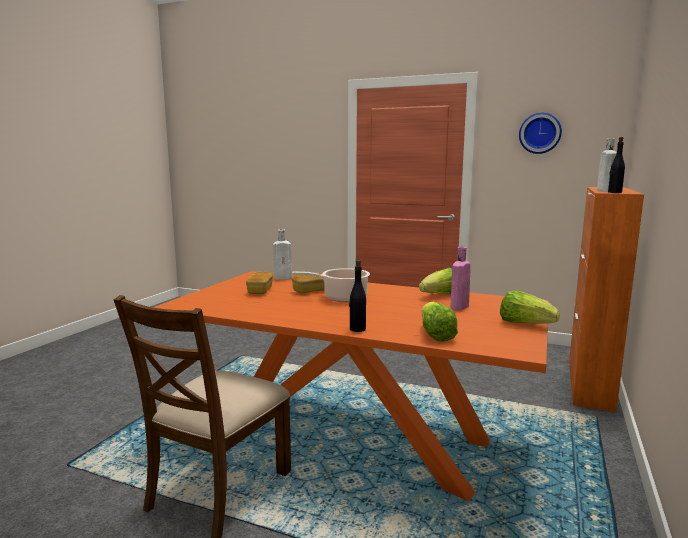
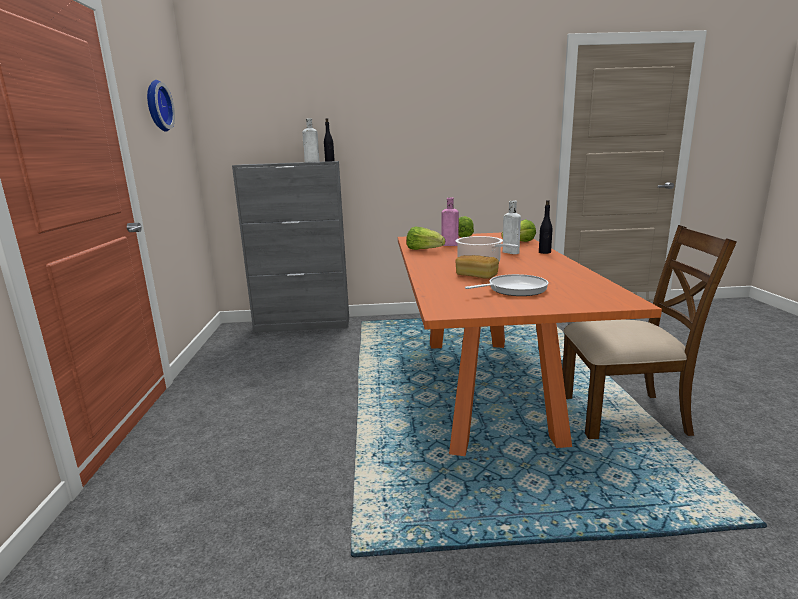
camera: 115 degrees left, 5 degrees up
bread [246,272,273,294] -> frying pan [465,274,548,296]
white bottle [273,229,292,280] -> white bottle moved to [503,201,521,254]
orange cabinet [569,187,644,412] -> grey cabinet [232,161,349,333]

